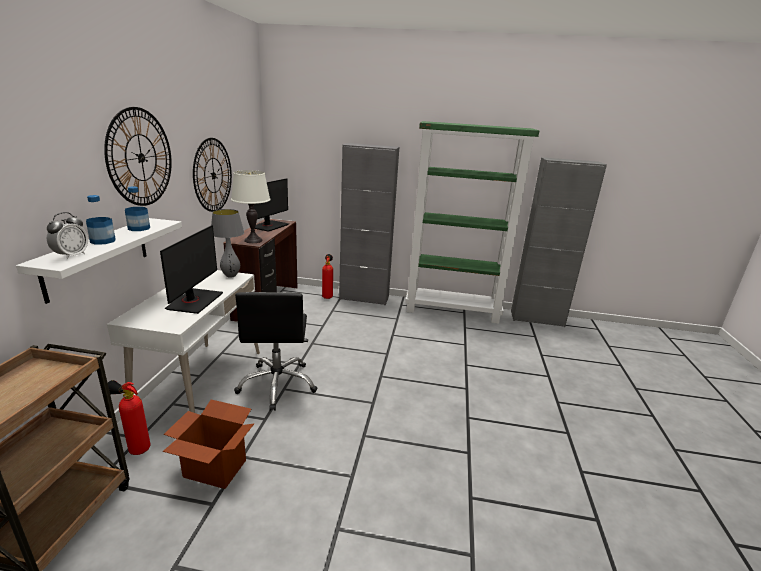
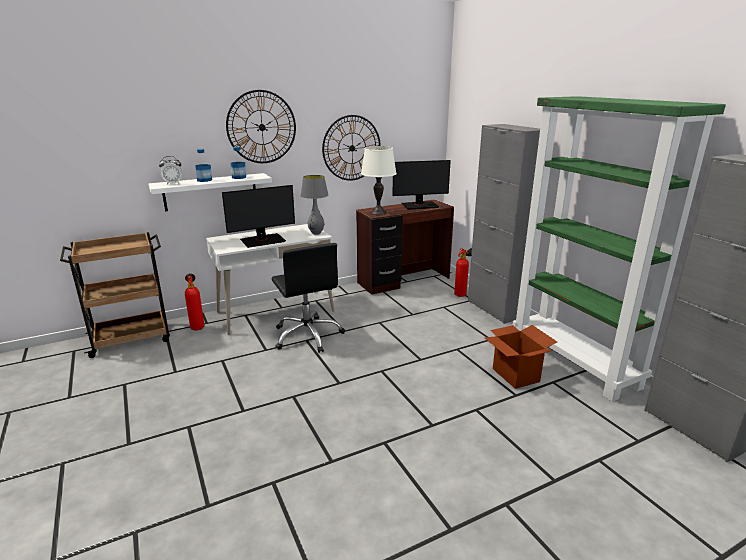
camera: 55 degrees right, 0 degrees up
cardboard box [163,399,254,489] -> cardboard box moved to [485,325,557,389]
black office chair [234,292,318,411] -> black office chair turned 75 degrees counterclockwise [272,243,345,353]

